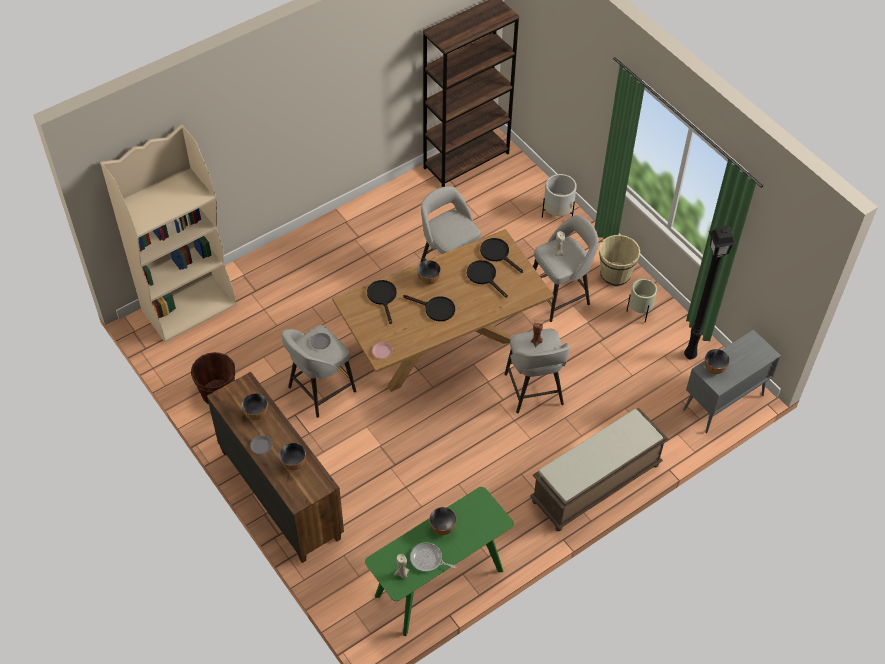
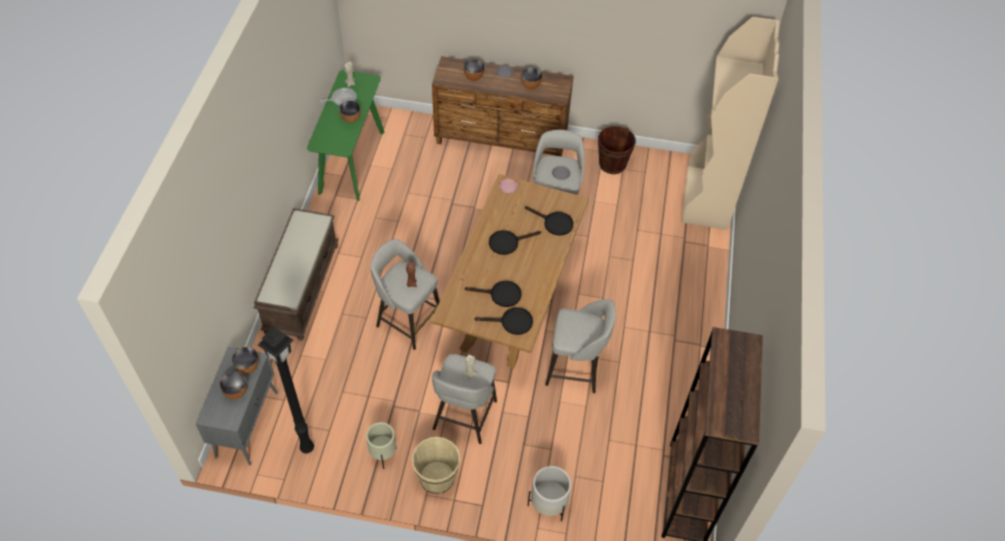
camera: 135 degrees right, 0 degrees up
bowl [417,260,441,285] -> bowl moved to [219,372,247,399]

